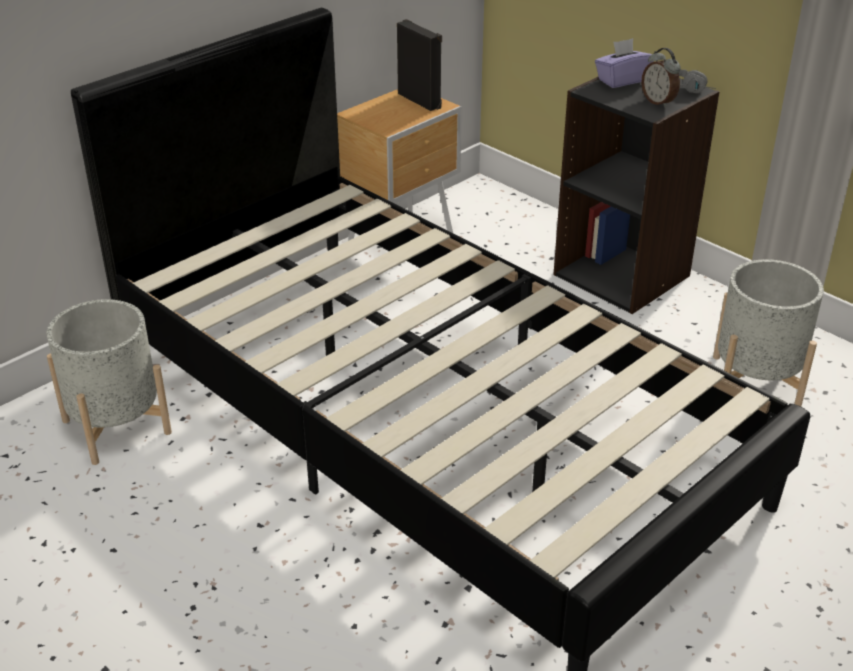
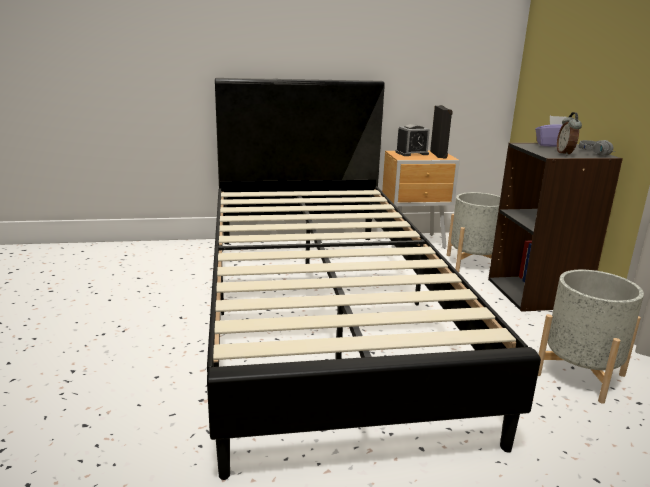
camera: 35 degrees right, 15 degrees down
grey planter [47,299,172,465] -> grey planter moved to [447,192,501,272]
none -> alarm clock [395,124,430,156]

